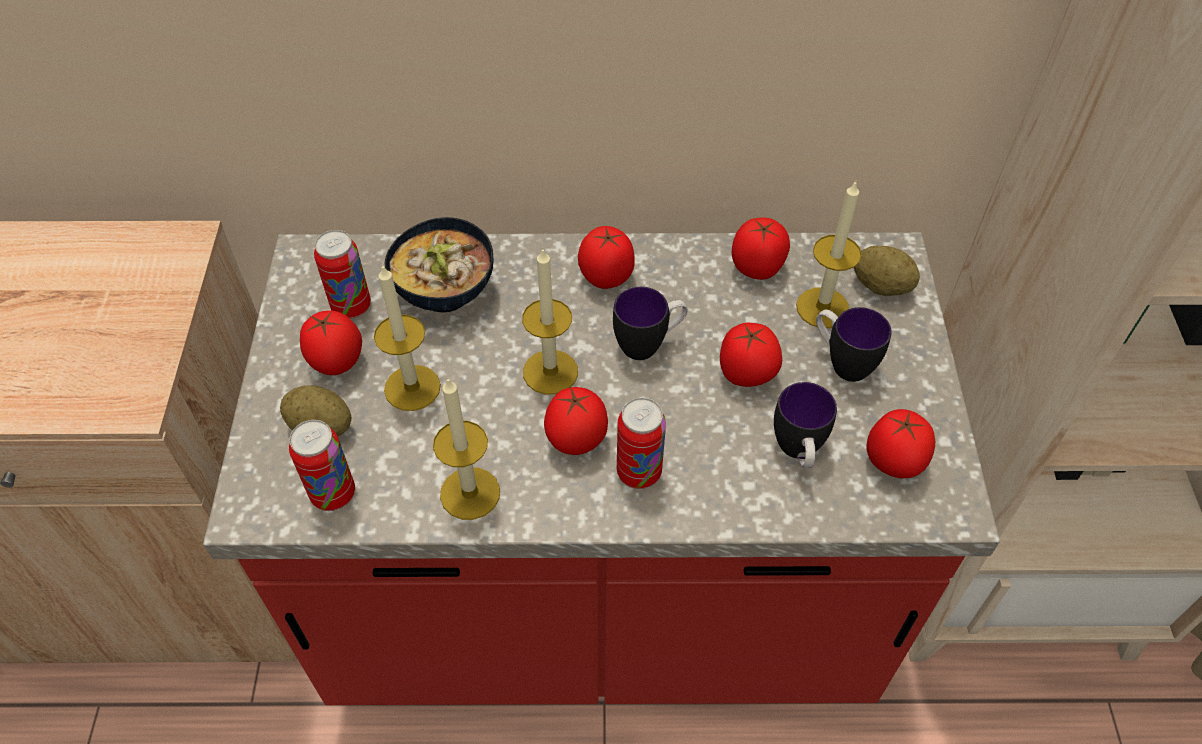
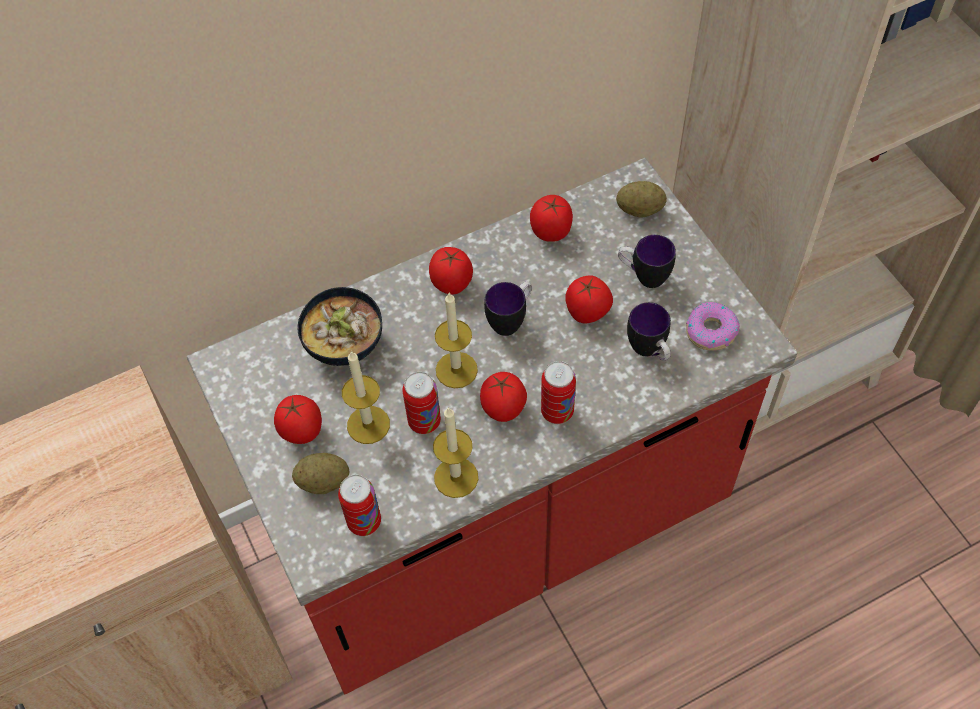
camera: 25 degrees left, 5 degrees up
can [314,230,371,319] -> can moved to [402,372,441,434]
candle [796,180,862,328] -> none
tomato [866,409,935,478] -> donut [686,302,740,351]

